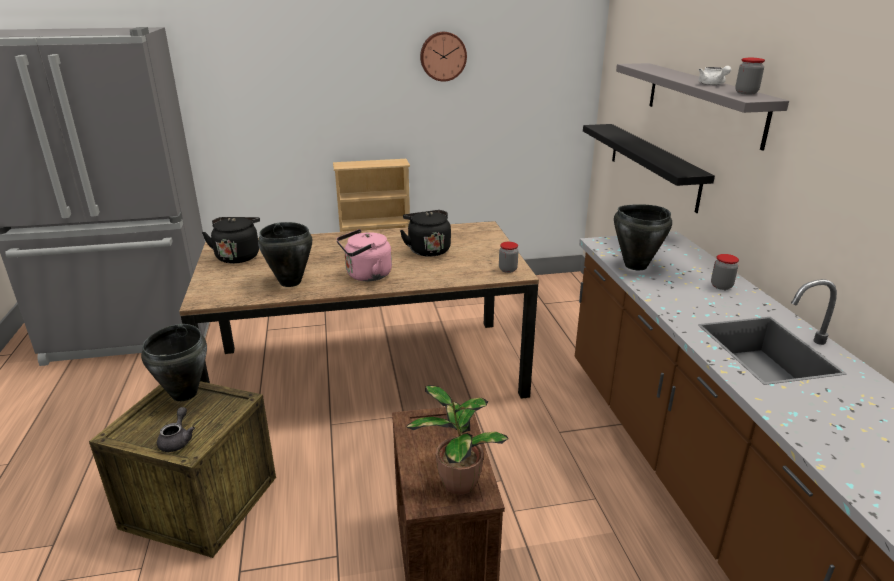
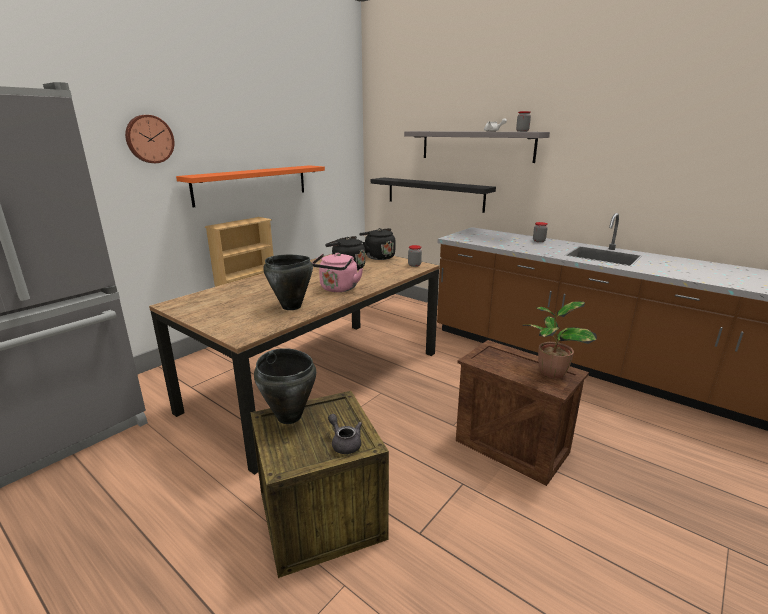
camera: 40 degrees left, 5 degrees down
black kettle [202,217,260,264] -> black kettle moved to [359,228,395,260]
wall clock [420,32,467,82] -> wall clock moved to [125,115,174,163]
black cooking pot [614,204,672,270] -> none
none -> orange shelf [176,165,325,208]

